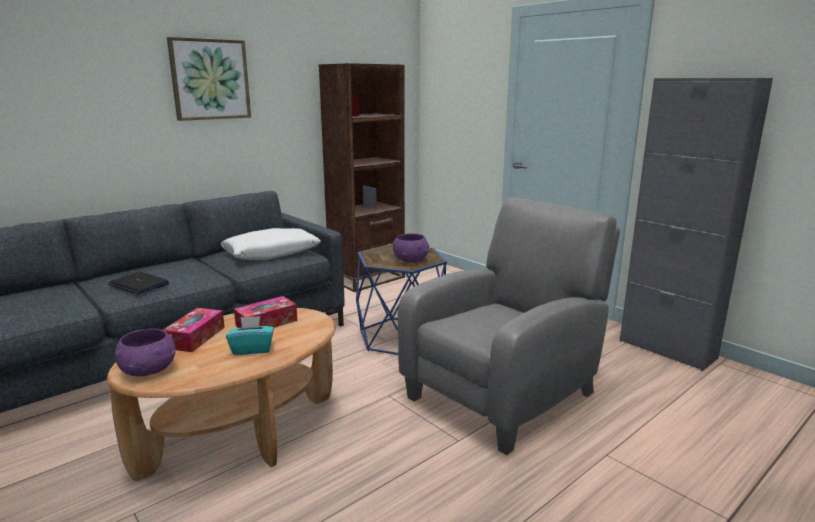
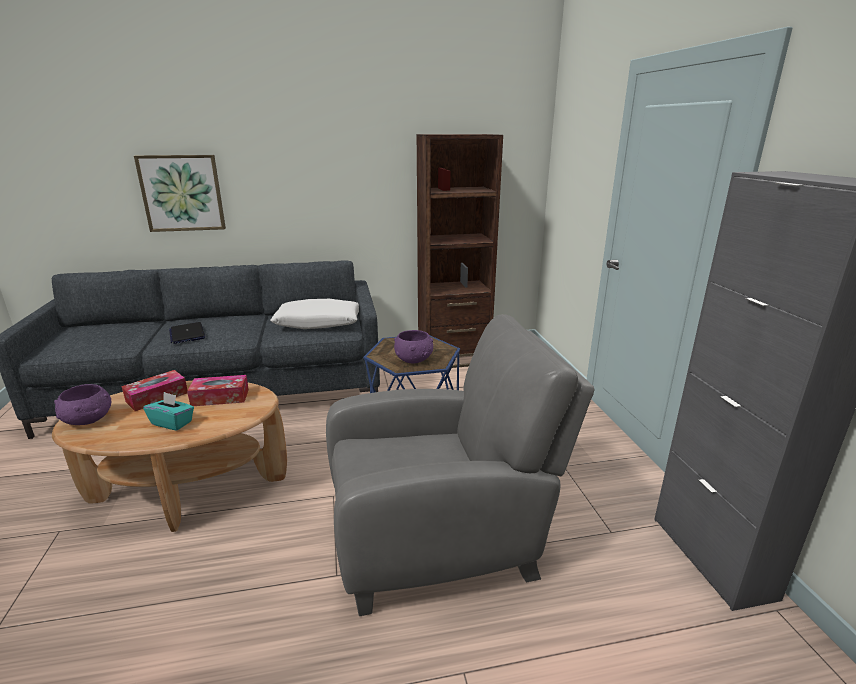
camera: 30 degrees right, 5 degrees up
picture [167,37,251,121] -> picture moved to [134,155,226,232]

